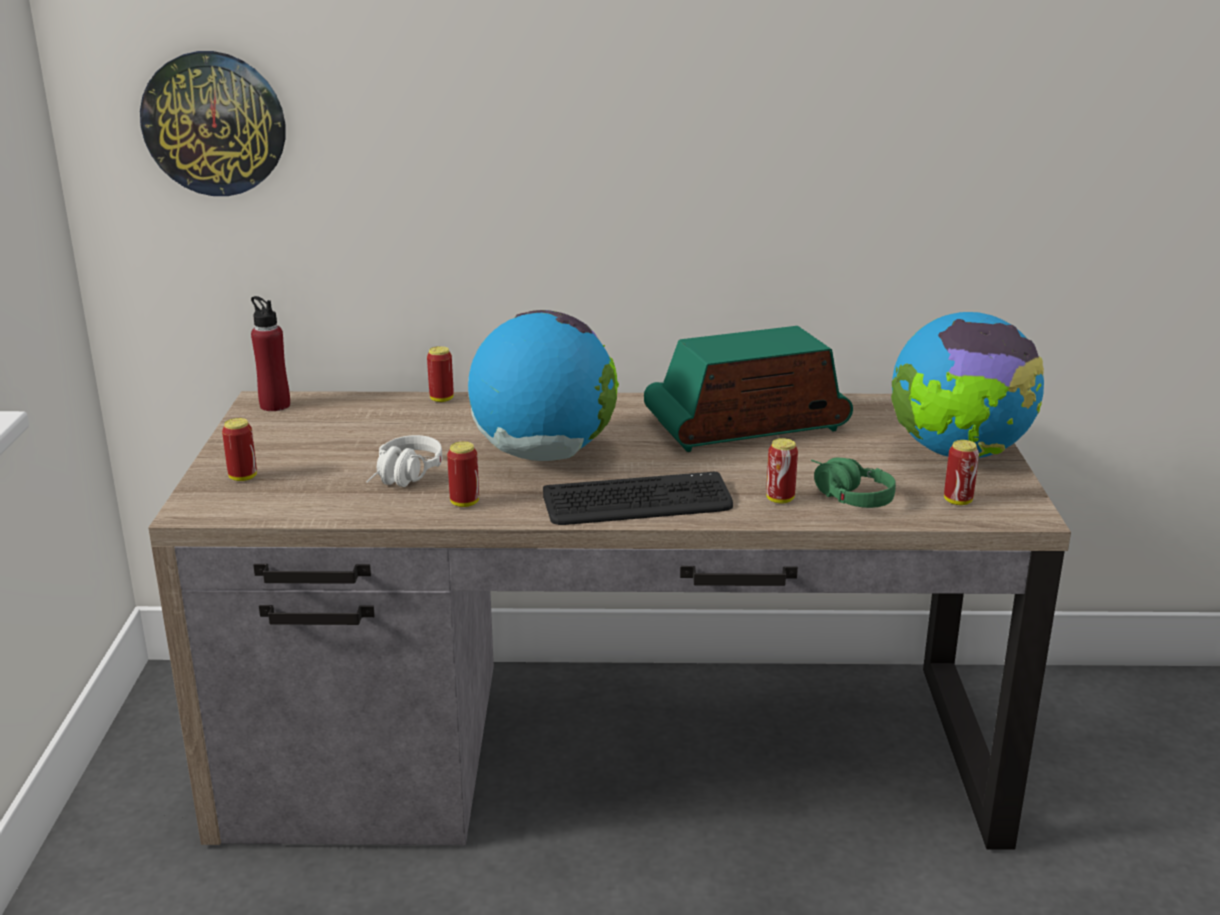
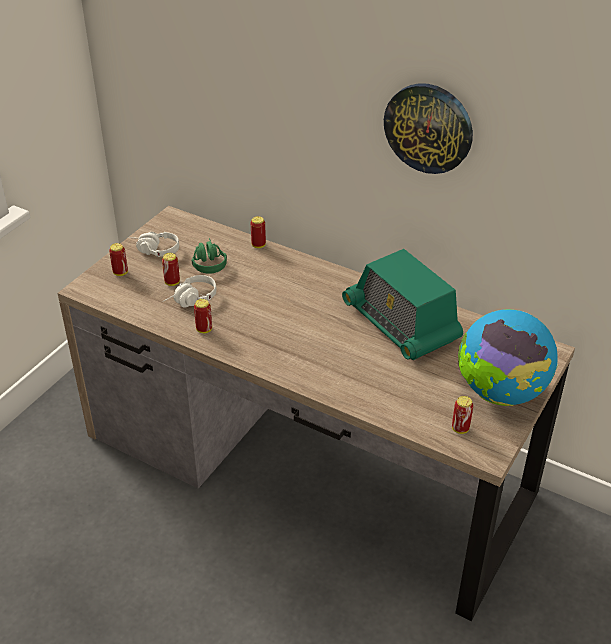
camera: 30 degrees right, 15 degrees up
wall clock [140,51,285,196] -> wall clock moved to [384,83,473,174]
red bottle [251,296,290,411] -> none
globe [468,310,619,461] -> none
keyboard [543,472,733,525] -> none
radio [644,326,853,452] -> radio turned 135 degrees counterclockwise [342,249,463,360]
can [766,438,798,503] -> can moved to [162,253,180,286]
green headphones [811,458,896,508] -> green headphones moved to [192,238,227,274]
none -> white headphones [129,232,179,257]

